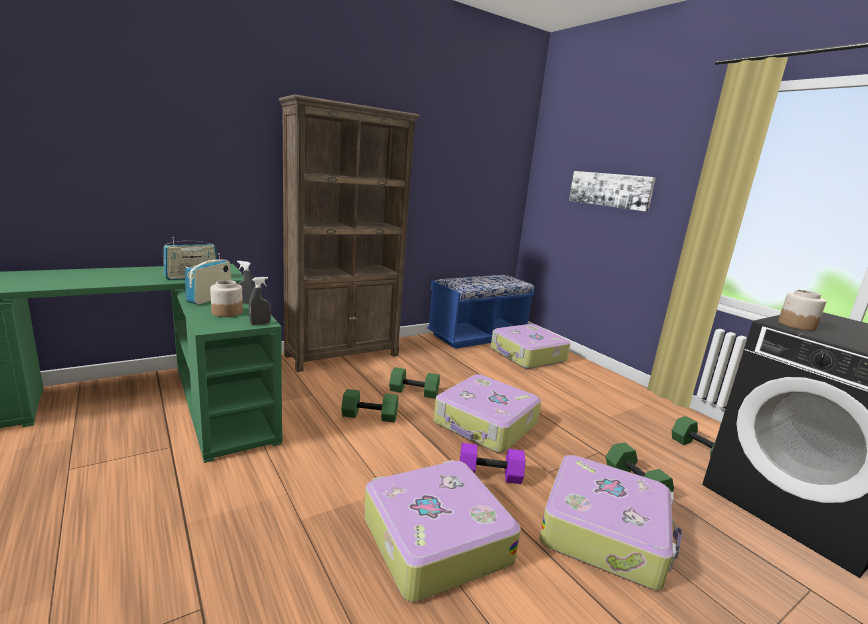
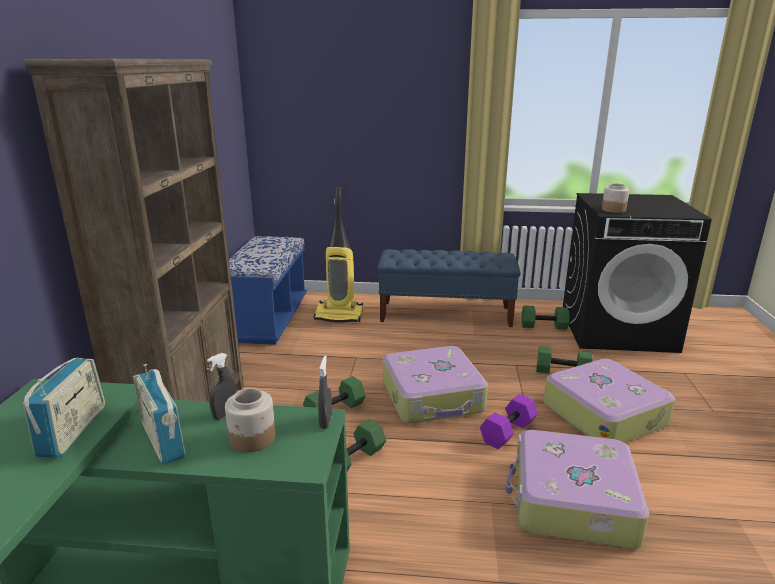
camera: 50 degrees left, 5 degrees up
suitcase [491,324,570,369] -> vacuum cleaner [314,187,363,323]
picture [569,171,656,212] -> none
none -> blue bench [377,249,521,327]

